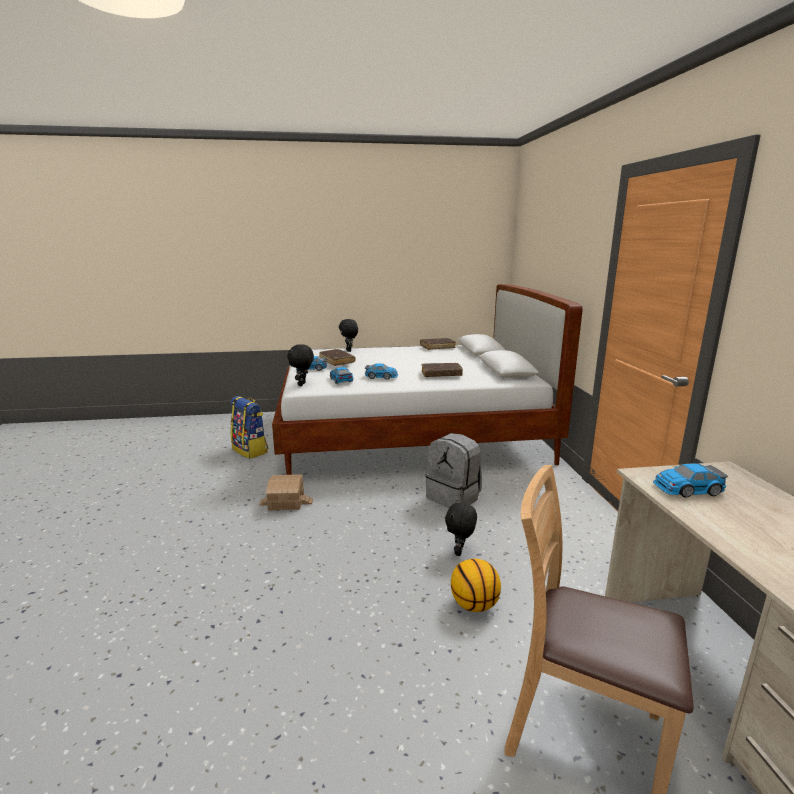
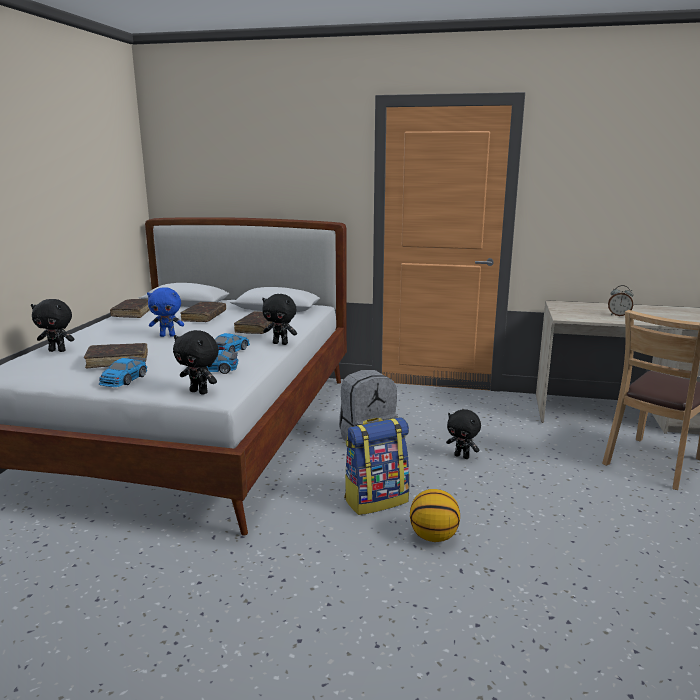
camera: 70 degrees left, 0 degrees up
backpack [231,396,268,459] -> backpack moved to [344,417,410,515]
toy house [259,474,313,511] -> none
basketball [451,559,501,612] -> basketball moved to [410,489,460,542]
toy car [653,463,728,497] -> none
none -> blue plush toy [147,287,184,337]
none -> brown book [181,302,226,322]
none -> black plush toy [262,294,297,345]
none -> alarm clock [608,285,634,316]

